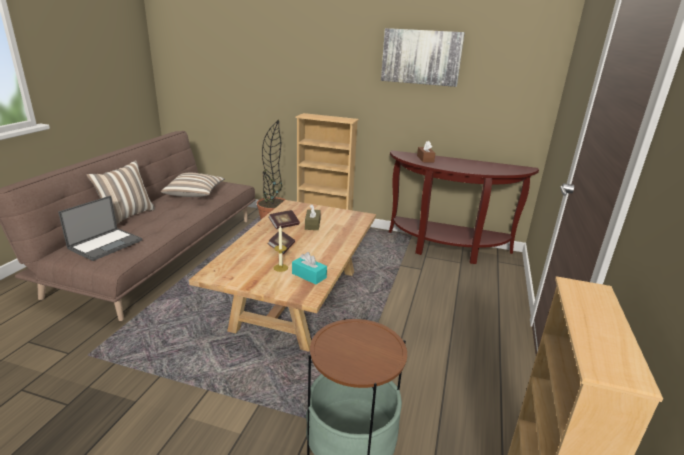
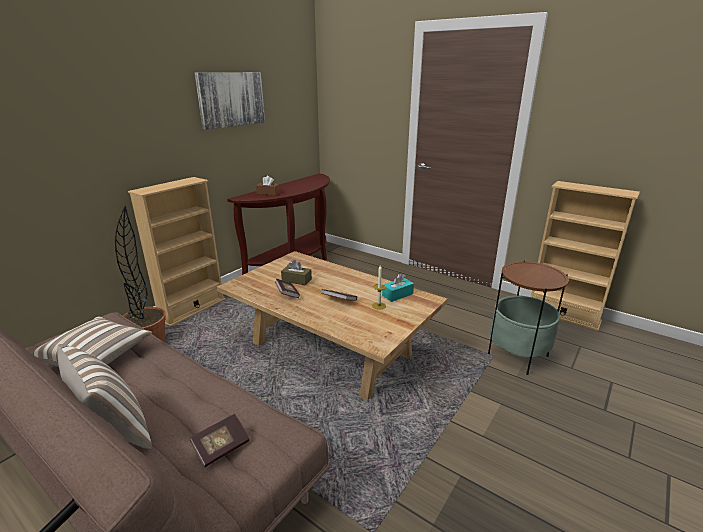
camera: 70 degrees left, 0 degrees up
laptop [58,196,142,261] -> book [190,414,250,467]

